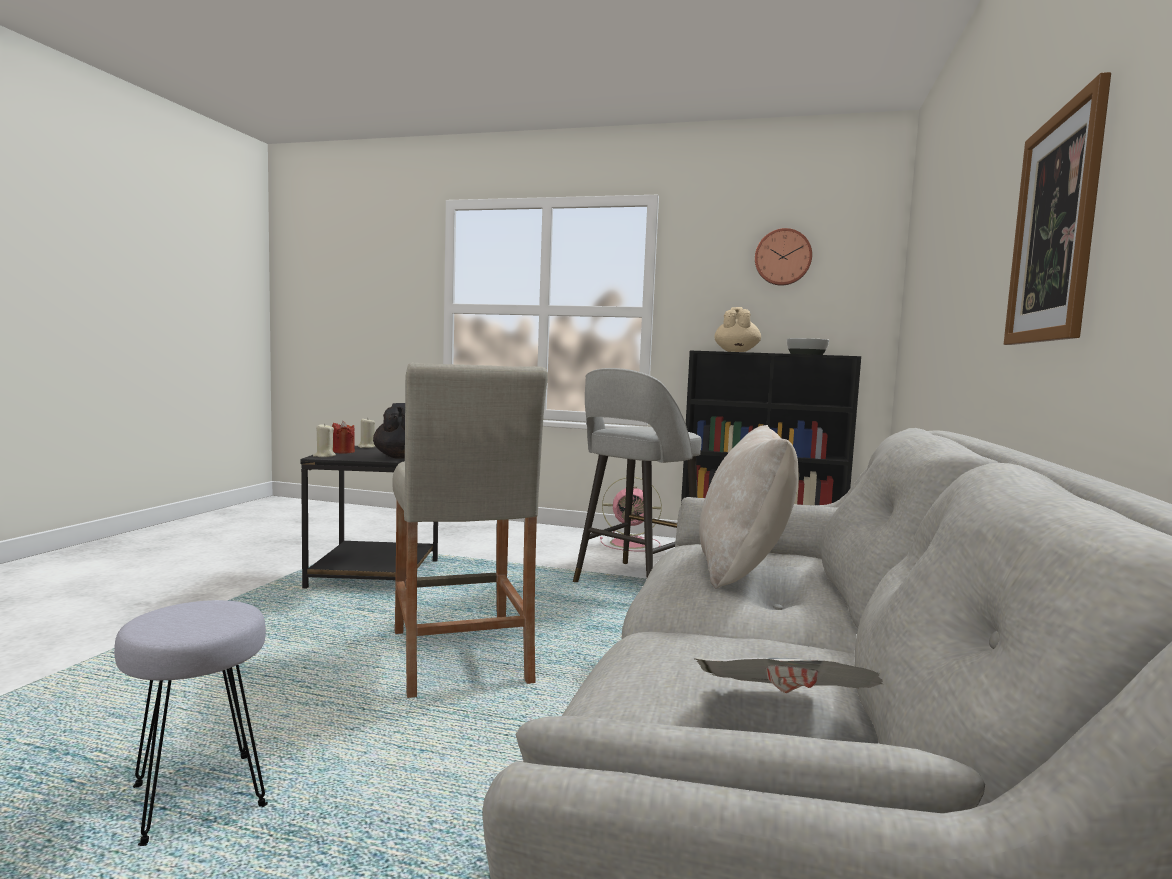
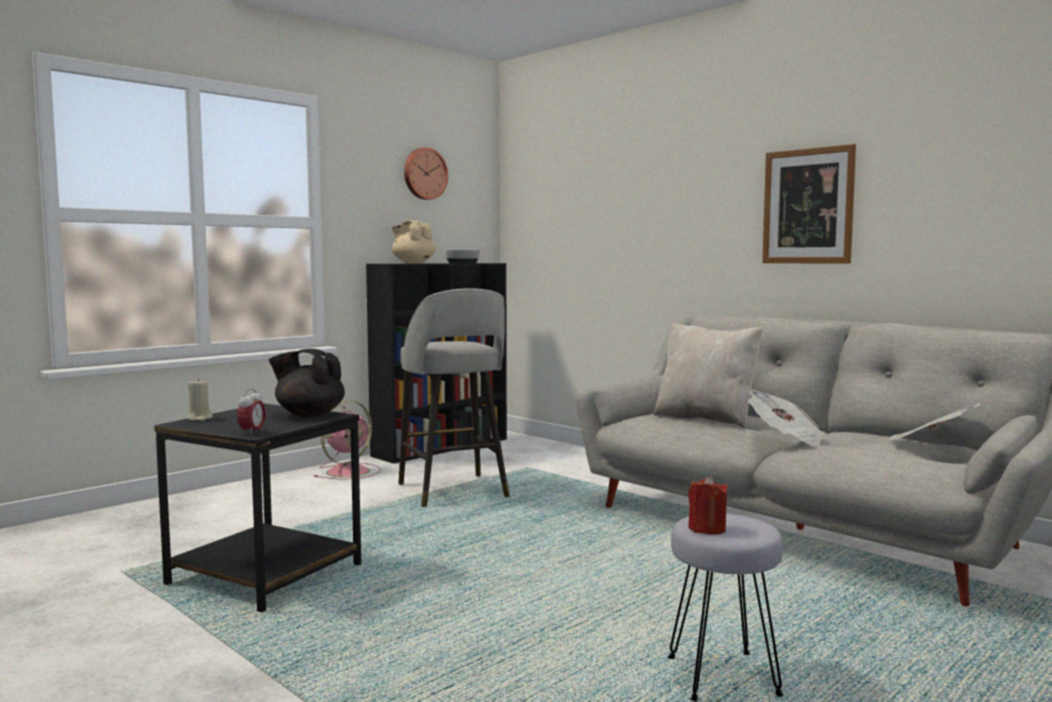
camera: 60 degrees left, 0 degrees up
beige candle [313,423,336,457] -> alarm clock [237,388,266,435]
red candle [332,421,355,454] -> red candle moved to [688,476,728,535]
beige stool [392,362,548,698] -> none
none -> newspaper [748,390,826,447]

